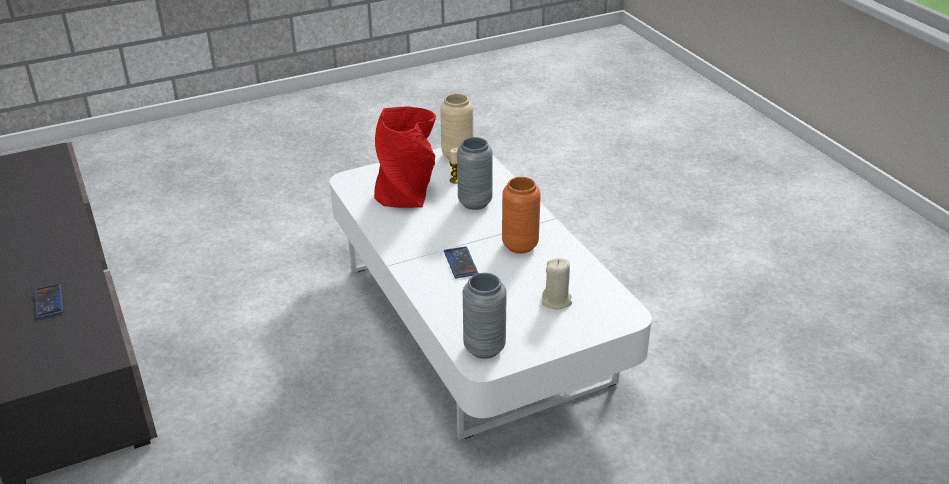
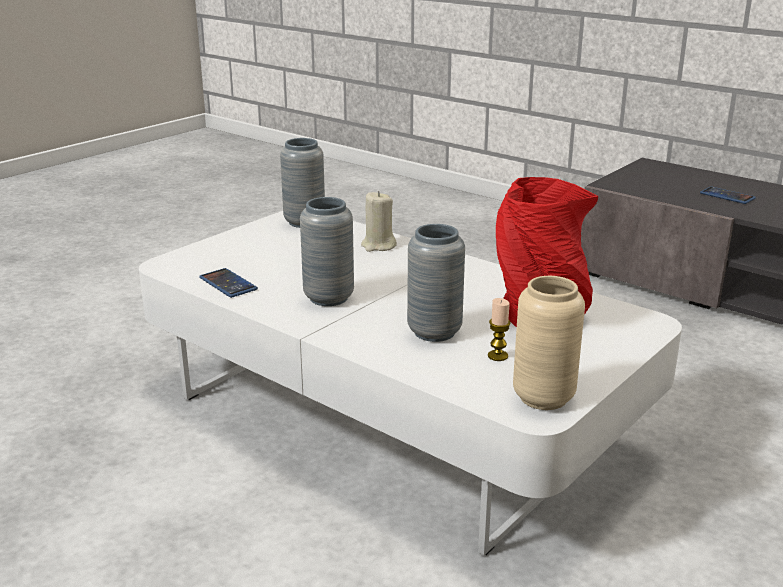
camera: 155 degrees right, 10 degrees down
phone [444,246,478,278] -> phone moved to [199,268,258,298]
orange vase [502,177,541,254] -> grey vase [300,197,354,306]
beige candle [542,258,572,309] -> beige candle moved to [361,191,397,252]

